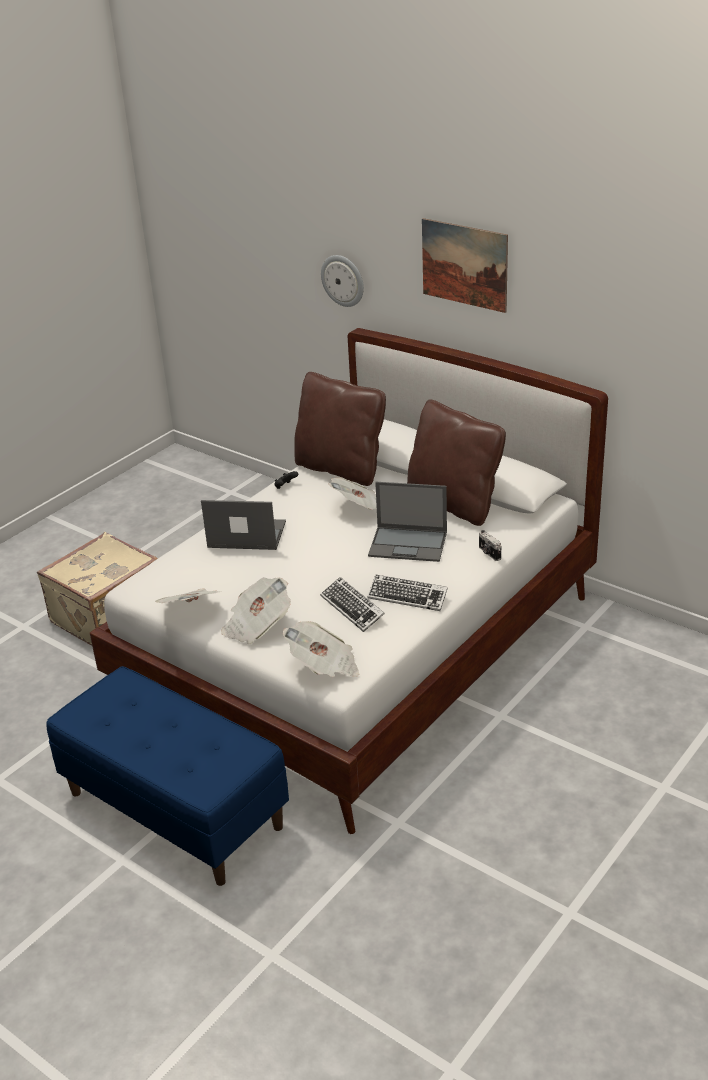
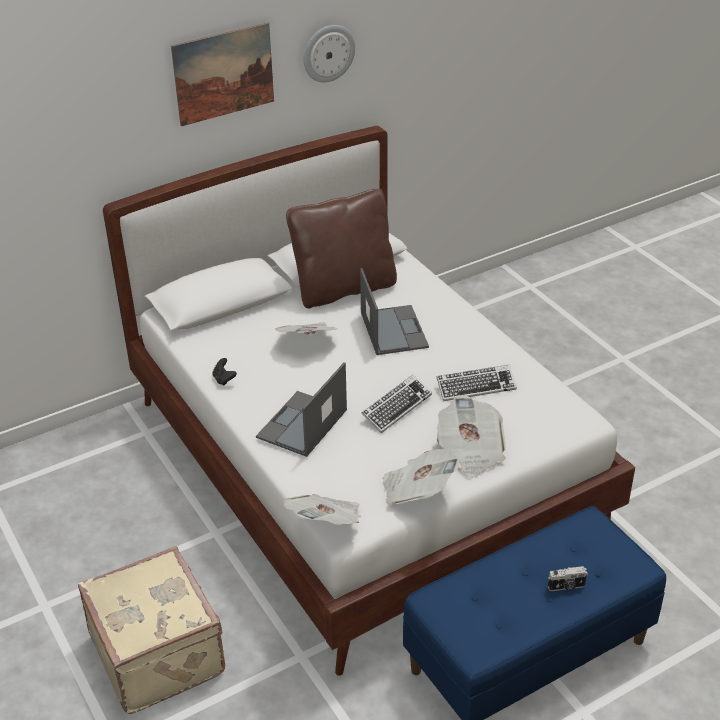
camera: 70 degrees left, 5 degrees up
newspaper [283,621,360,677] -> newspaper moved to [284,494,361,525]
brown pillow [294,372,386,486] -> none
wall clock [321,255,364,307] -> wall clock moved to [303,25,355,83]
keyboard [367,574,448,611] -> keyboard moved to [361,375,432,433]
laptop [368,482,447,562] -> laptop turned 45 degrees counterclockwise [360,268,429,355]
camera [479,530,501,561] -> camera moved to [548,566,588,591]

